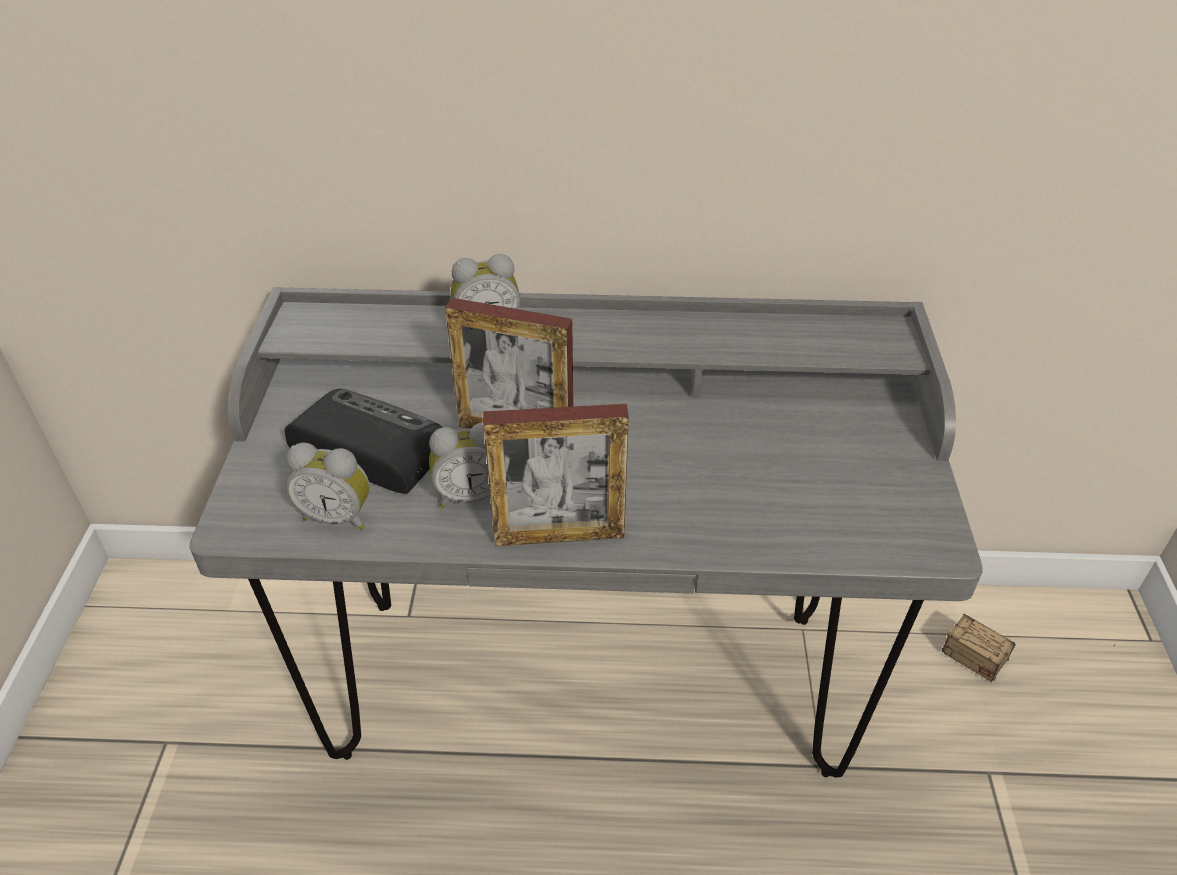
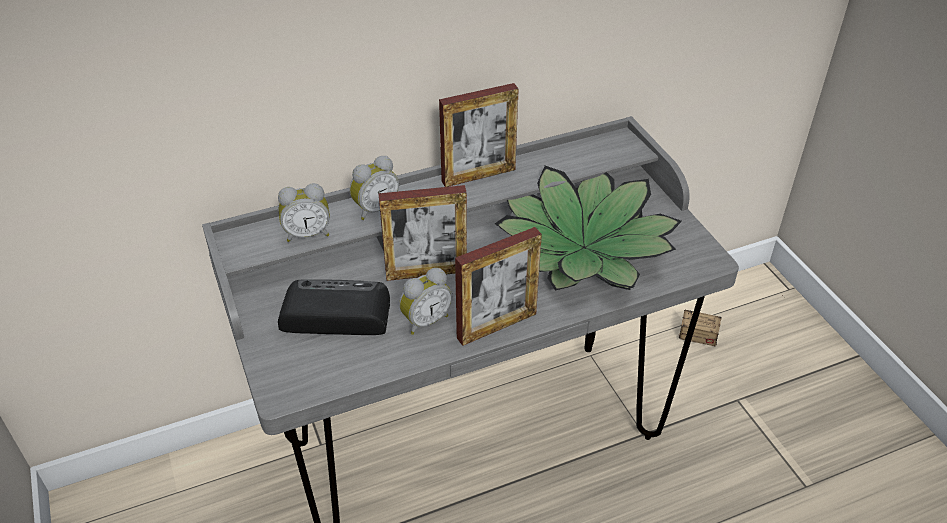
camera: 25 degrees left, 0 degrees up
alarm clock [286,442,370,530] -> alarm clock moved to [278,183,330,242]
none -> picture frame [439,83,519,187]
none -> potted plant [495,166,682,291]

